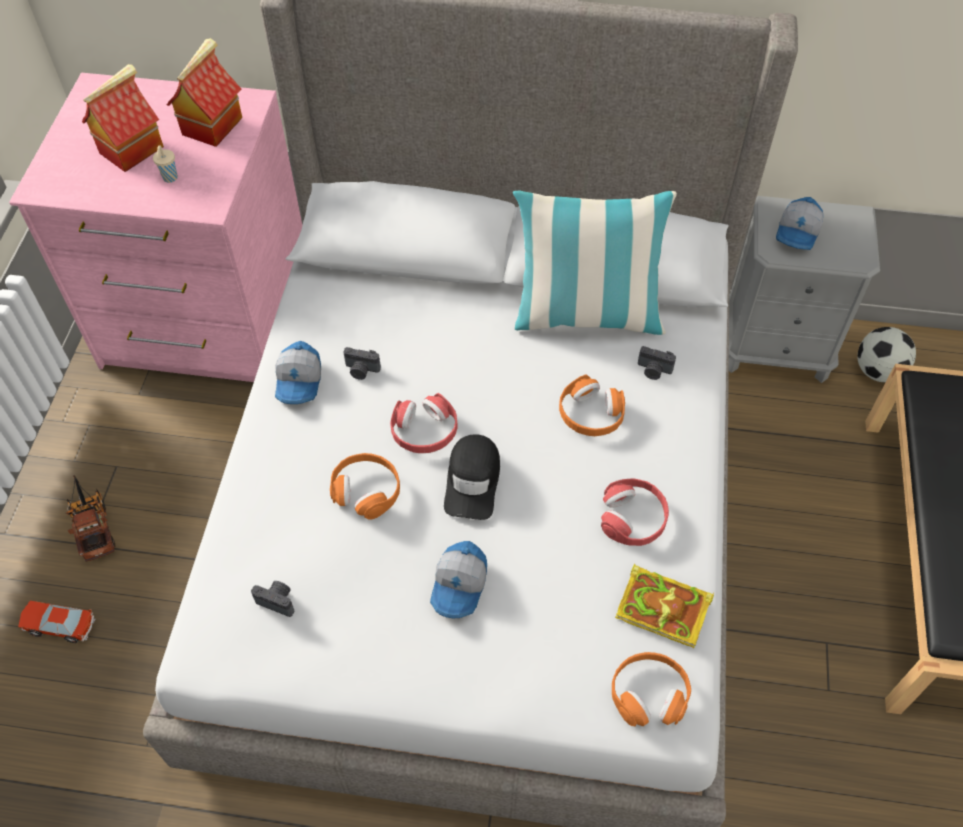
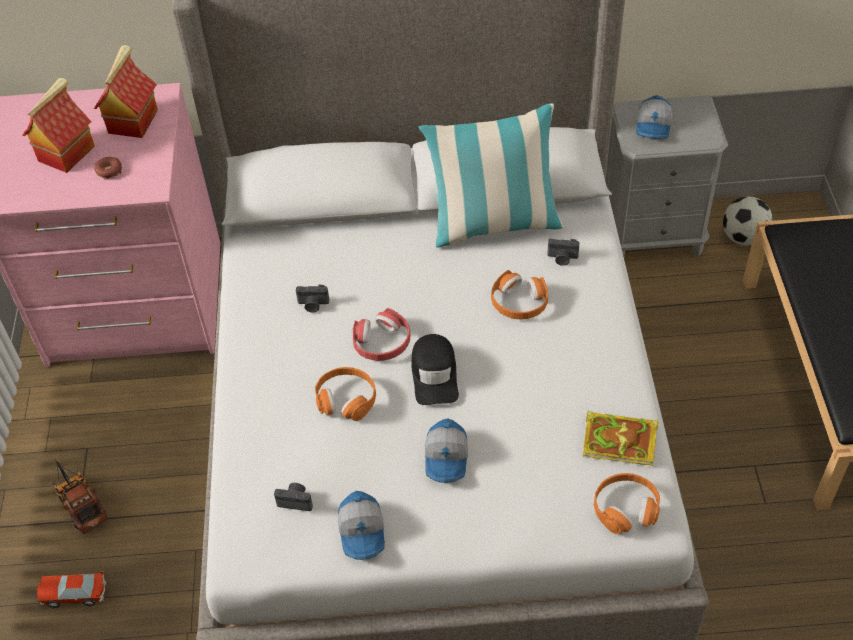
camera: 10 degrees left, 5 degrees down
beige cup [153,145,178,183] -> donut [94,157,122,179]
cap [275,341,321,404] -> cap moved to [338,491,385,560]
red headphones [601,478,669,546] -> none

